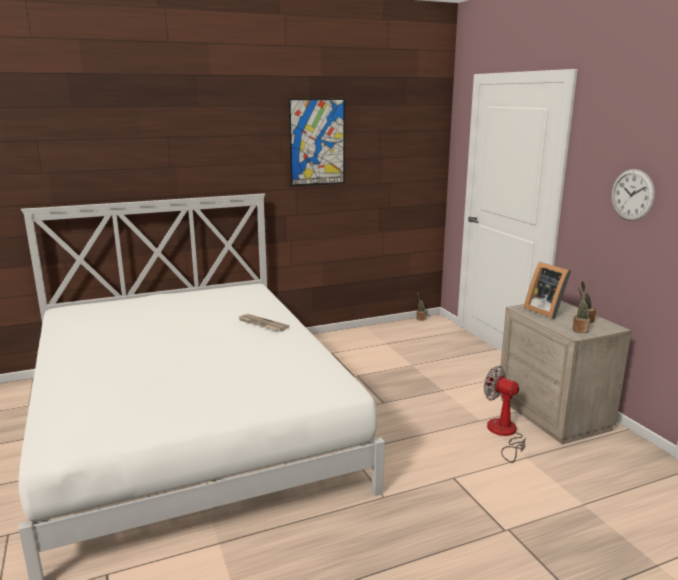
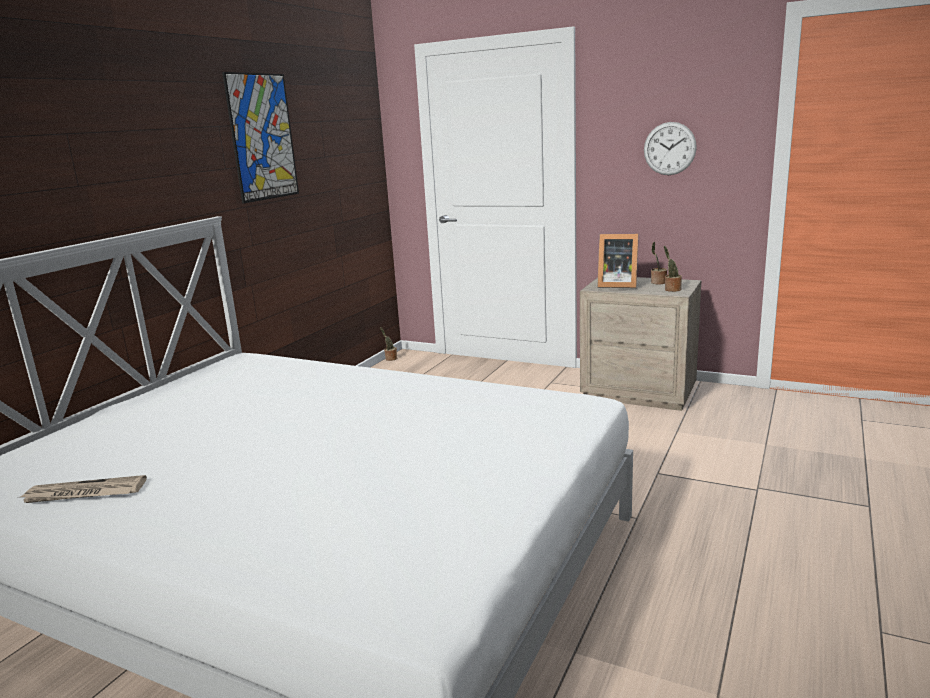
camera: 40 degrees left, 0 degrees up
newspaper [239,314,290,332] -> newspaper moved to [20,475,147,503]
fan [484,366,526,463] -> none

